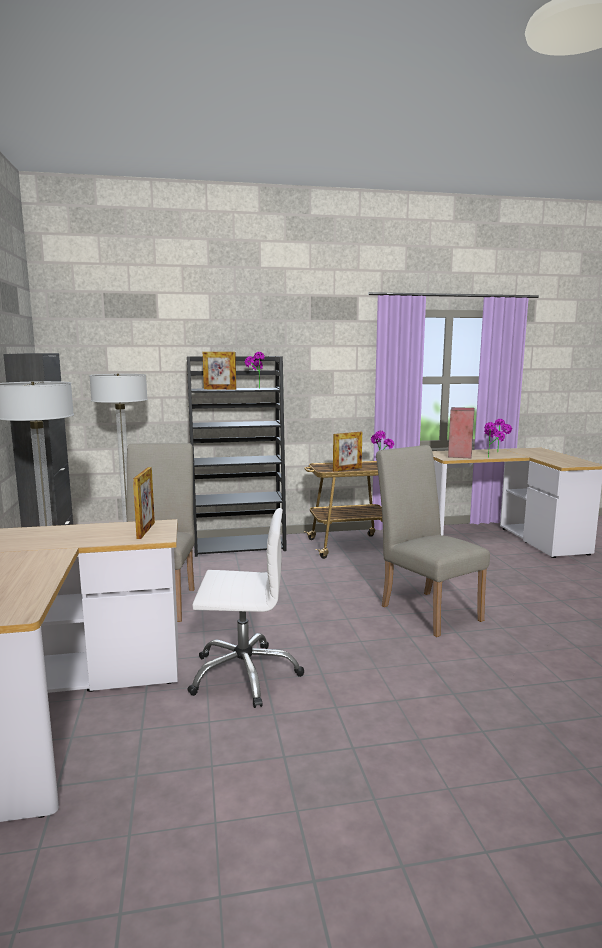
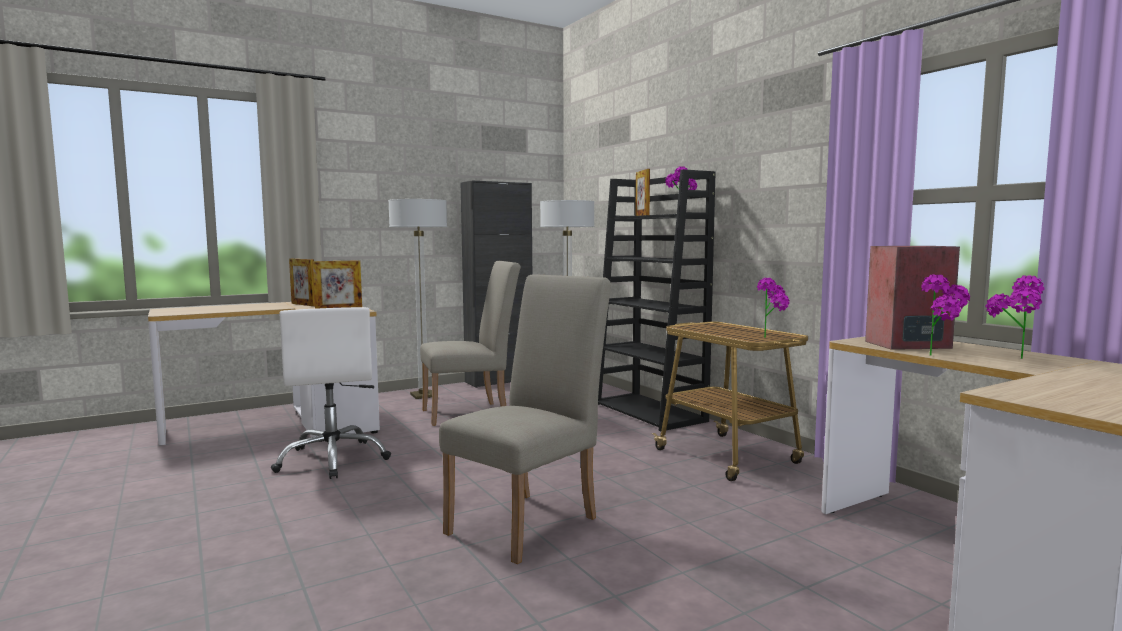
camera: 70 degrees right, 5 degrees down
picture frame [333,432,362,472] -> picture frame moved to [289,259,315,306]

